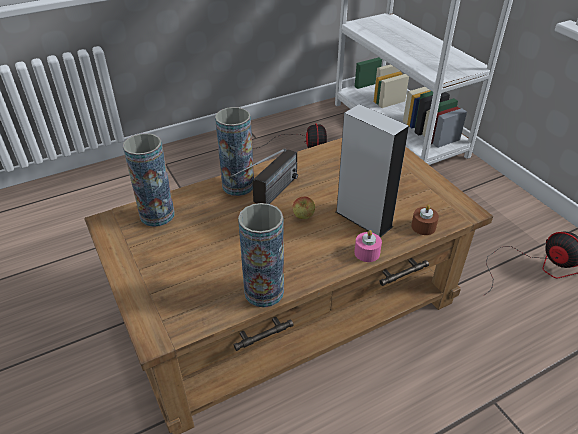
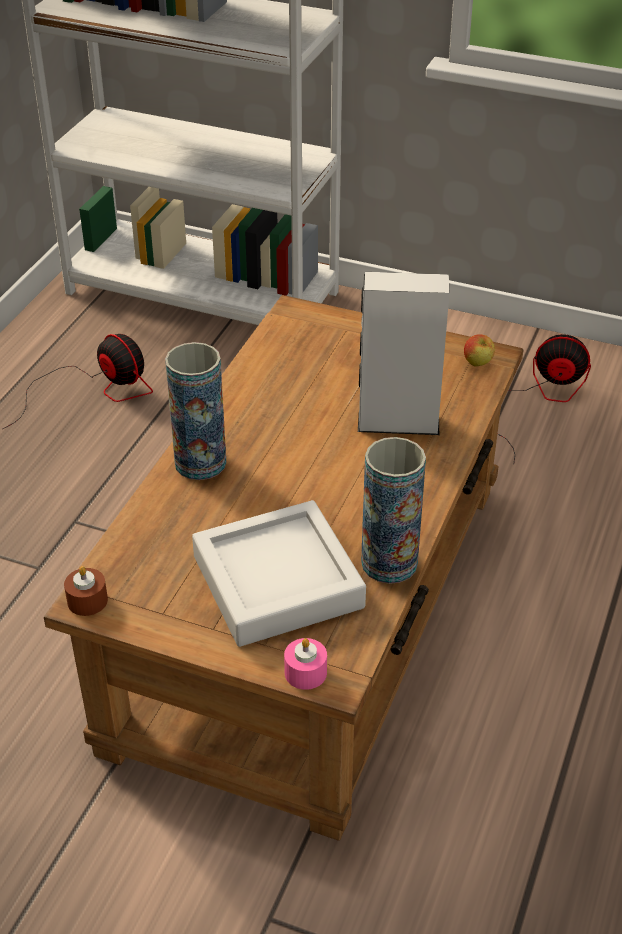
camera: 40 degrees left, 0 degrees up
vase [123,133,175,227] -> none
radio [231,149,298,204] -> none
apple [293,196,315,219] -> apple moved to [464,334,495,367]
pink candle [354,230,382,262] -> pink candle moved to [284,638,327,690]
brown candle [411,204,439,235] -> brown candle moved to [64,566,108,616]
none -> grey tray [192,500,366,647]

